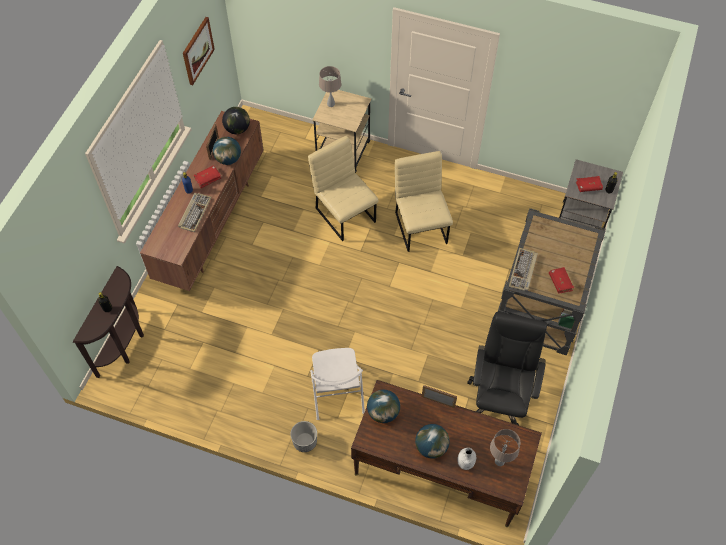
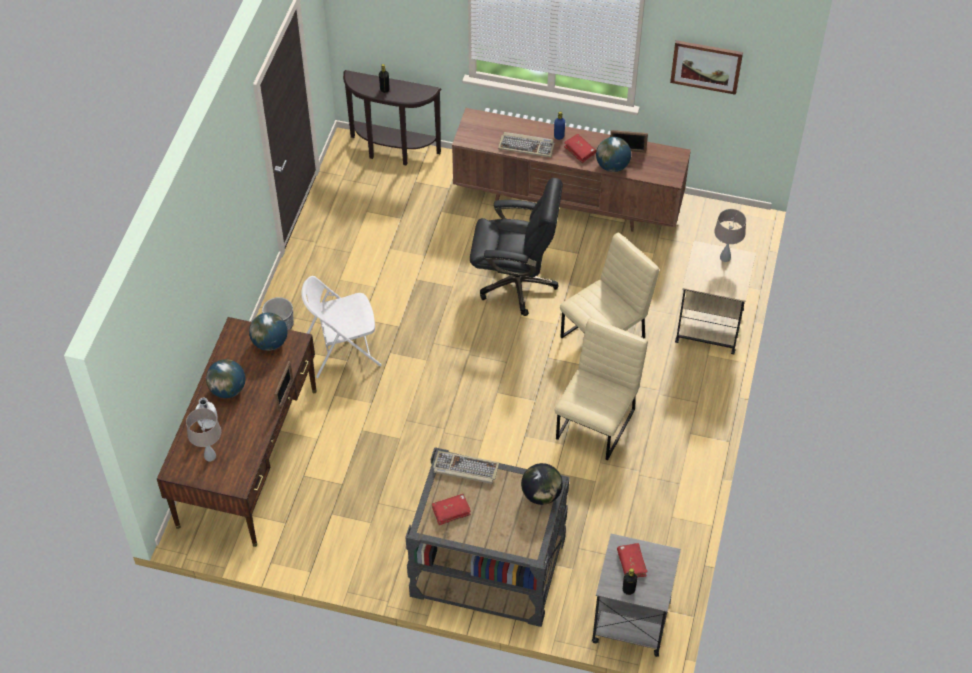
camera: 85 degrees right, 5 degrees down
globe [222,107,250,134] -> globe moved to [521,463,563,505]
beige chair [395,151,453,252] -> beige chair turned 45 degrees counterclockwise [555,318,648,460]
black office chair [467,312,547,425] -> black office chair moved to [470,178,563,316]

